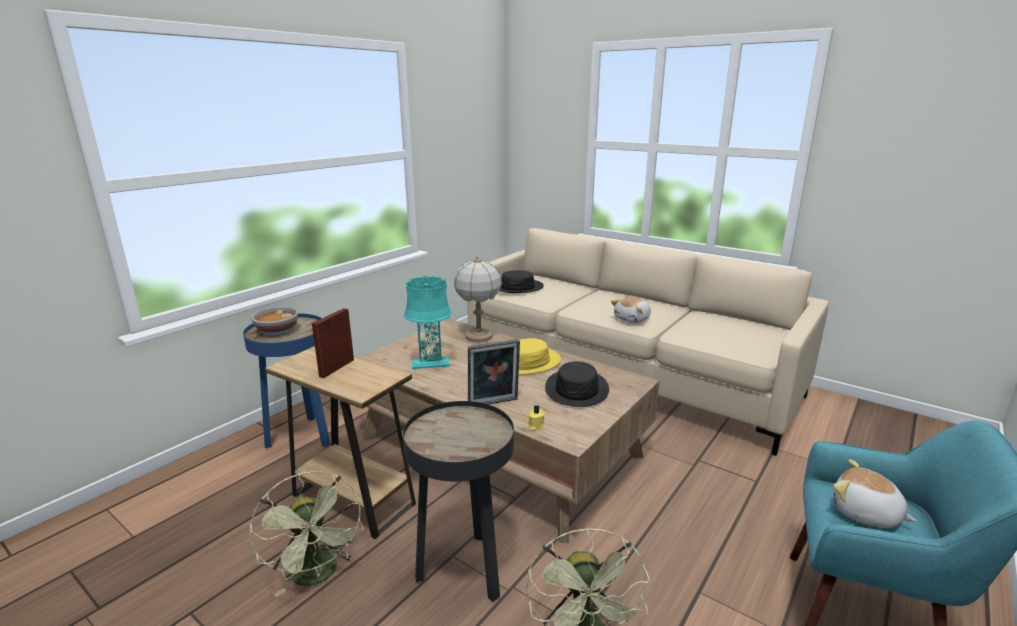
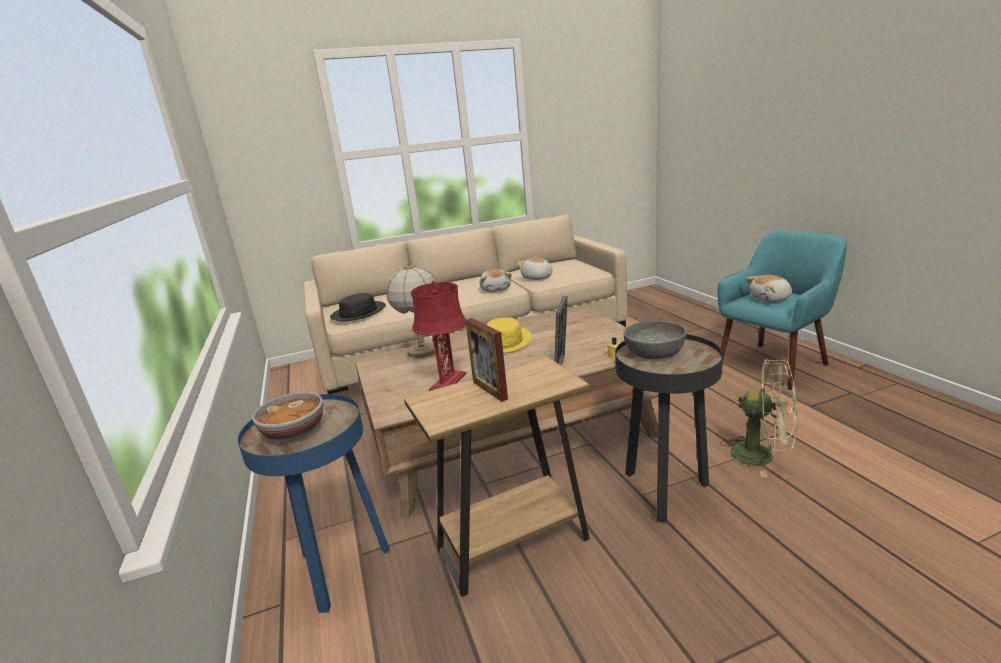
camera: 55 degrees left, 0 degrees up
green fan [250,471,363,597] -> none
turquoise table lamp [404,276,452,369] -> red table lamp [411,281,466,391]
black hat [545,362,609,407] -> none
none -> plush toy [517,256,553,280]
none -> grey bowl [623,321,687,359]

